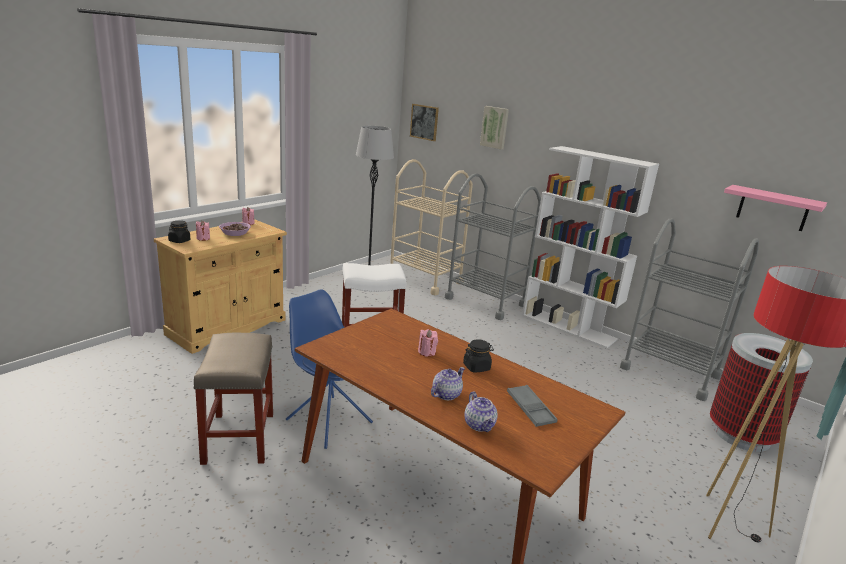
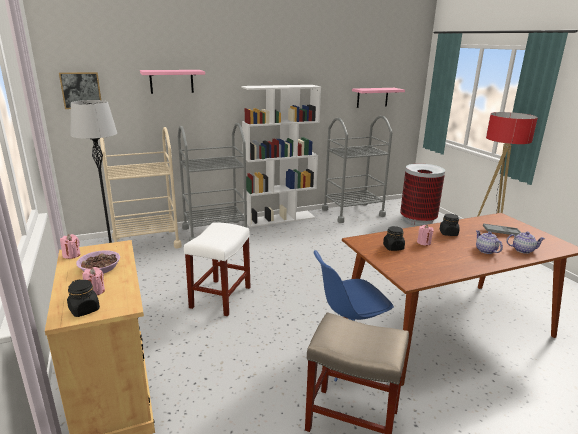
camera: 60 degrees left, 0 degrees up
picture [480,106,509,150] -> pink shelf [140,70,205,94]
none -> black jar [383,226,405,251]

